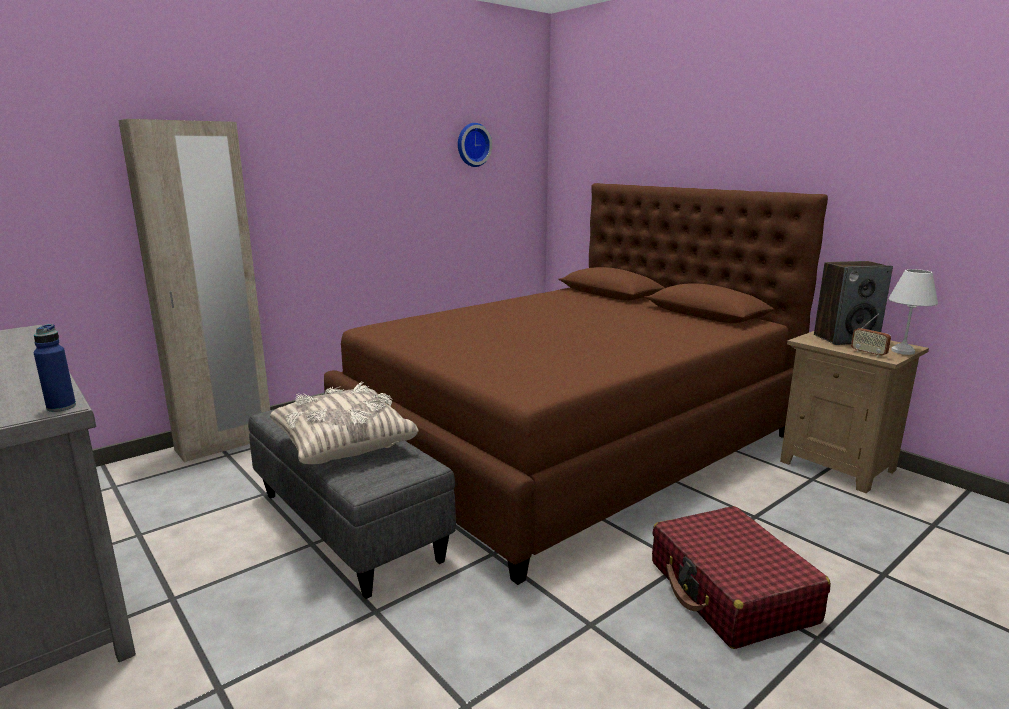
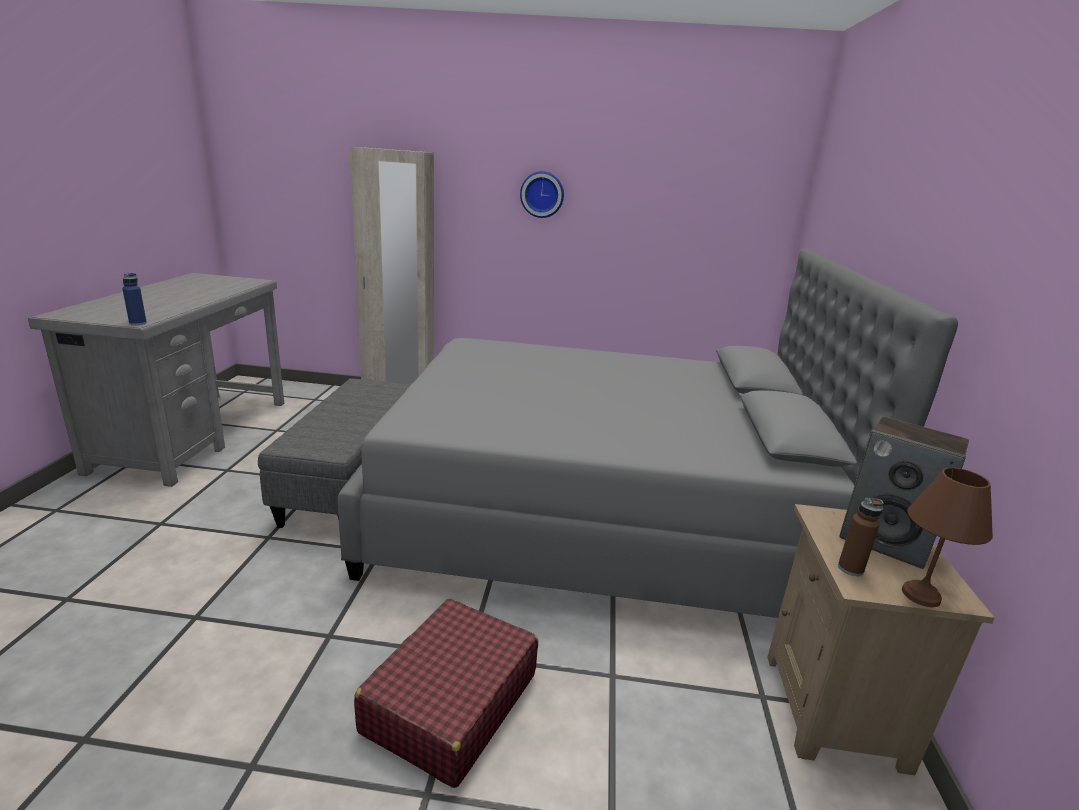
camera: 45 degrees right, 5 degrees up
beige pillow [270,381,419,464] -> none
brown bed [324,183,828,585] -> grey bed [338,248,958,618]
wall clock [458,123,492,167] -> wall clock moved to [520,171,564,218]
radio [851,314,891,357] -> brown bottle [838,498,884,576]
white table lamp [888,269,938,355] -> brown table lamp [902,468,993,607]

